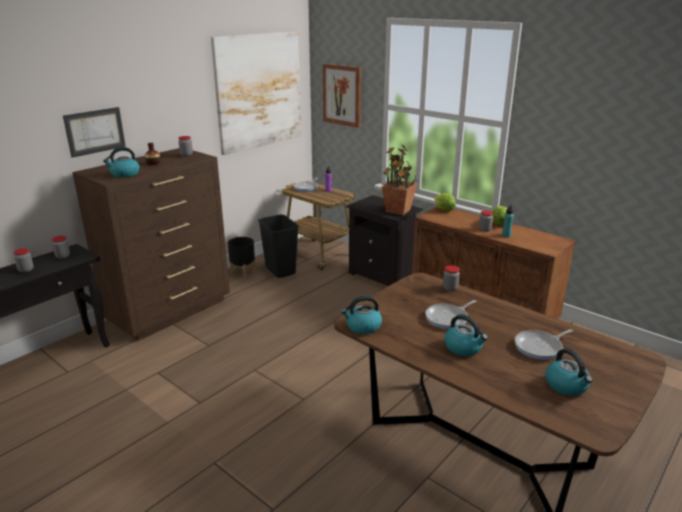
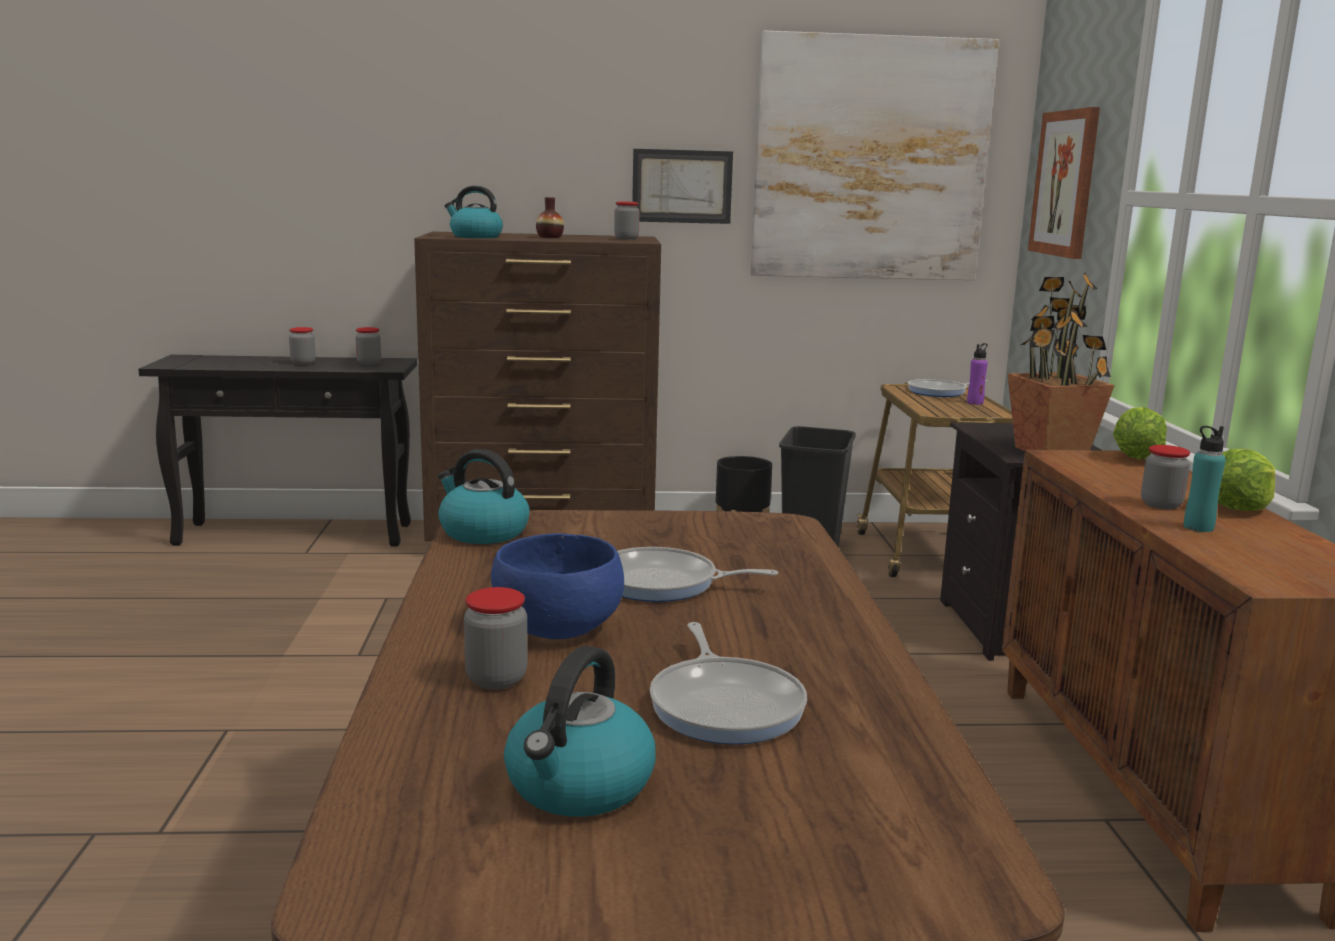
camera: 45 degrees right, 10 degrees down
picture [63,107,126,158] -> picture moved to [632,149,733,224]
jar [443,265,460,291] -> jar moved to [464,587,527,689]
kettle [444,314,488,356] -> blue bowl [491,533,624,639]
frying pan [515,329,573,360] -> frying pan turned 120 degrees counterclockwise [650,622,807,744]

